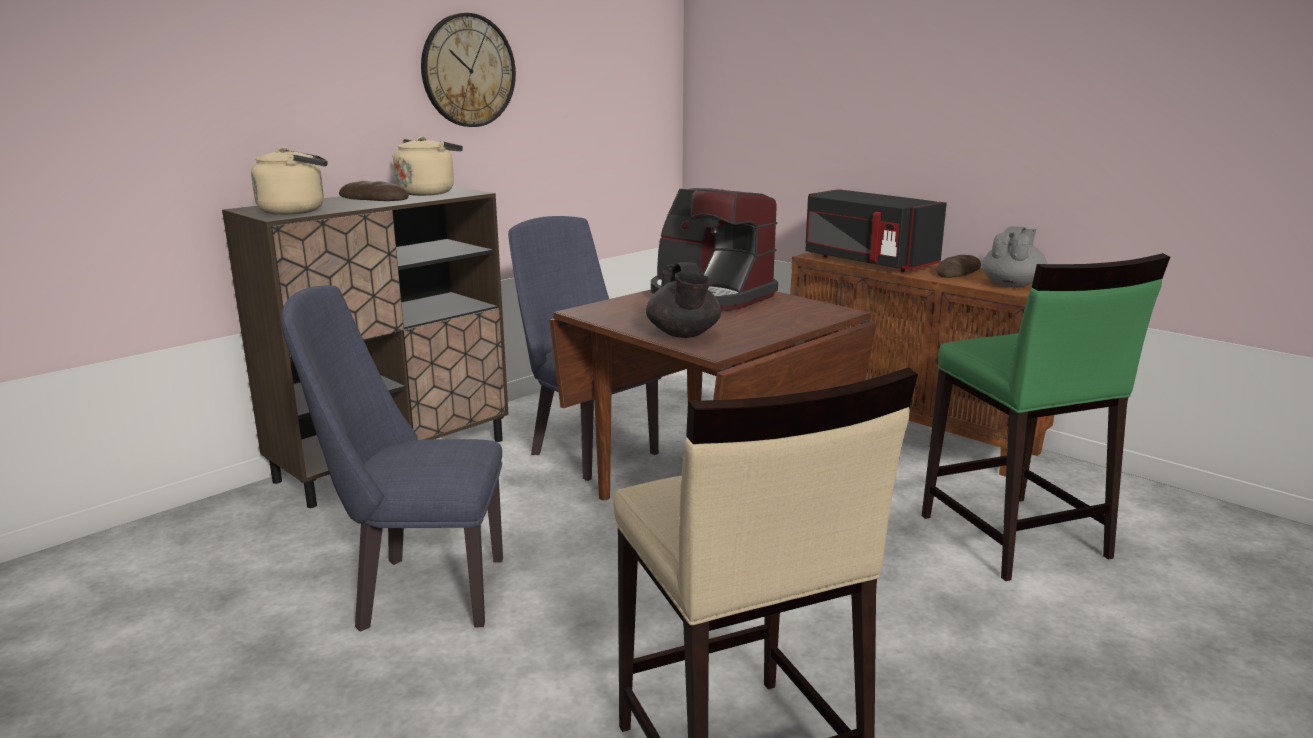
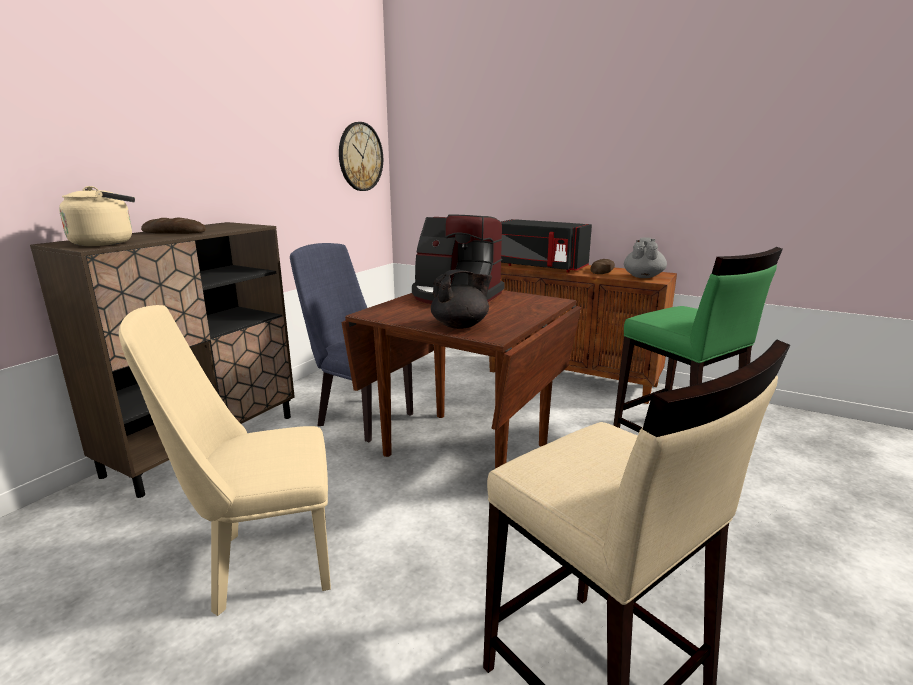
camera: 15 degrees left, 0 degrees up
blue chair [281,285,503,632] -> beige chair [119,305,331,616]
beige kettle [392,136,463,196] -> none
wall clock [421,13,516,127] -> wall clock moved to [339,122,383,191]
black teapot [646,262,721,338] -> black teapot turned 90 degrees counterclockwise [431,269,492,329]

